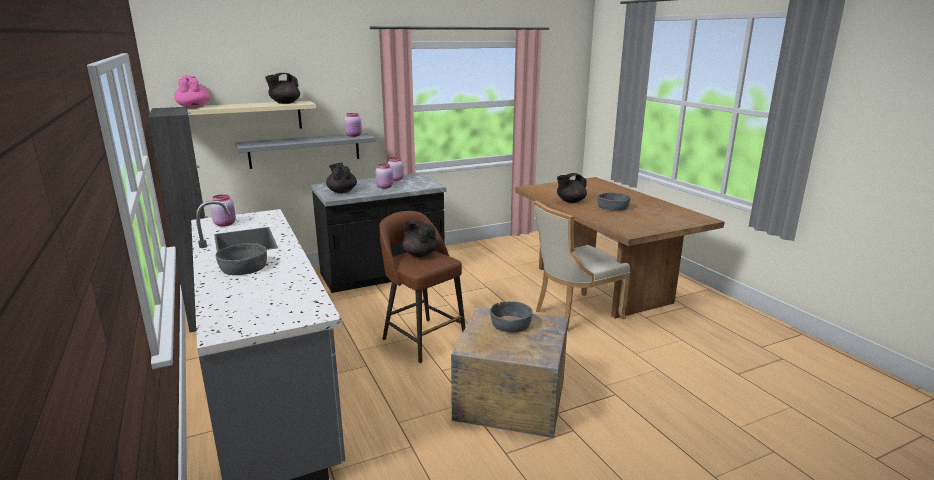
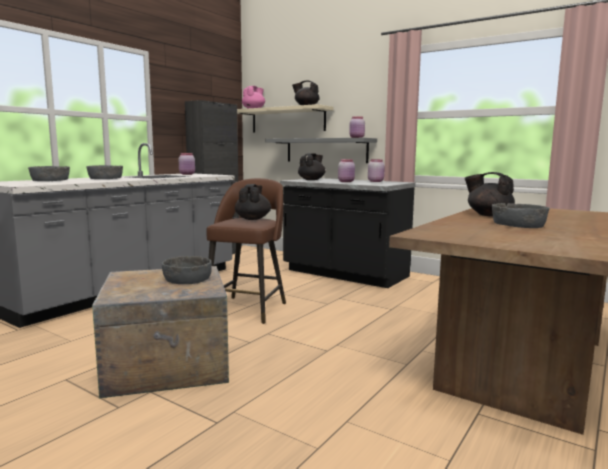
camera: 60 degrees right, 10 degrees down
beige chair [533,200,630,331] -> none
none -> grey bowl [28,166,70,181]

